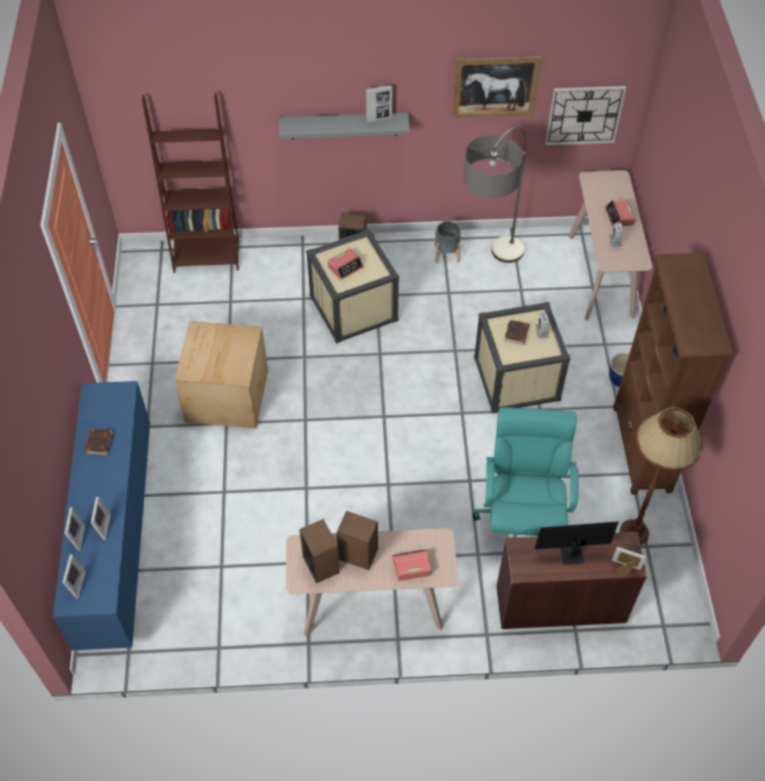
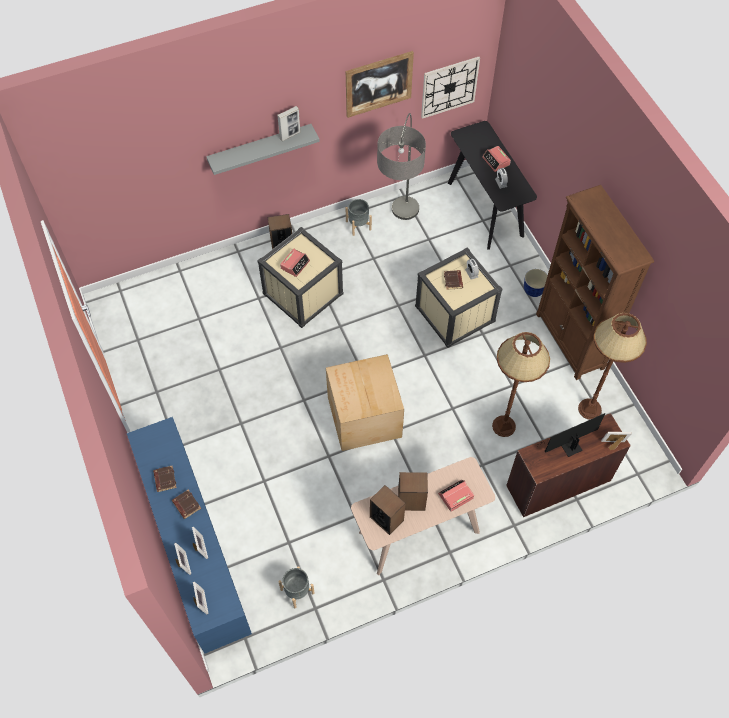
camera: 20 degrees left, 5 degrees up
brown bookcase [142,92,239,273] -> none
cardboard box [174,321,268,429] -> cardboard box moved to [326,354,404,451]
turquoise office chair [473,407,579,537] -> brown floor lamp [492,332,550,437]
beige console table [568,170,652,320] -> black console table [448,121,537,250]
none -> brown book [172,489,201,519]
none -> grey planter [278,566,315,608]

